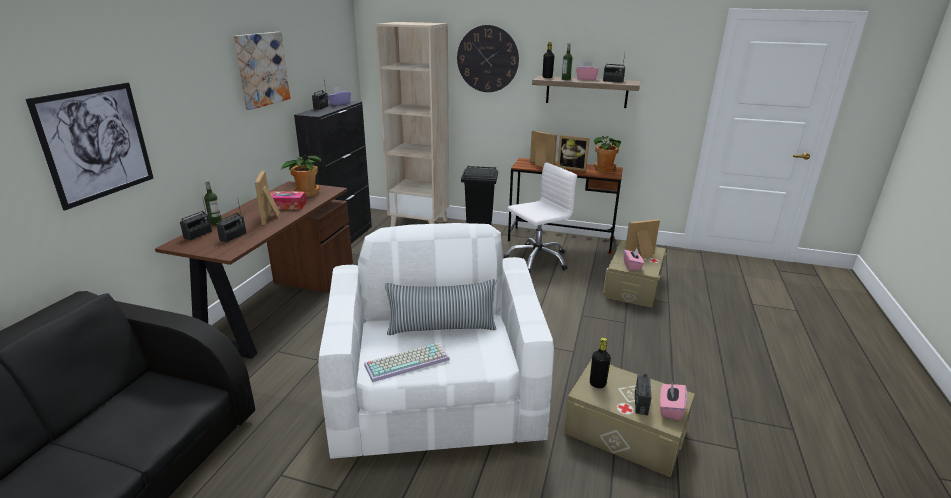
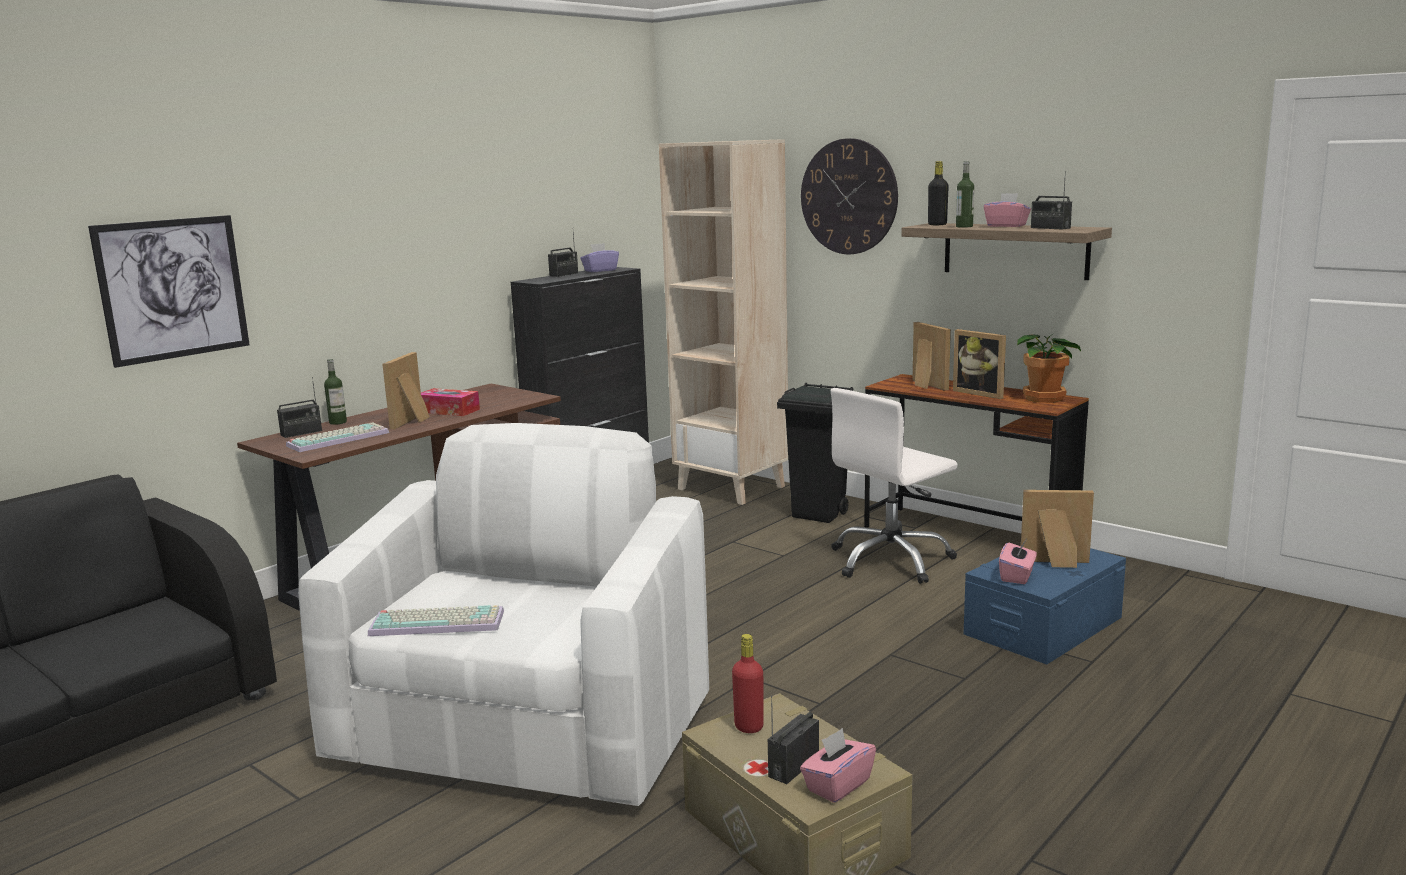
camera: 25 degrees right, 10 degrees down
radio [216,197,246,242] -> keyboard [286,422,389,452]
picture [234,32,290,110] -> none
potted plant [280,155,321,197] -> none
pillow [385,279,496,335] -> none
white office chair [503,162,577,273] -> white office chair turned 150 degrees clockwise [831,388,957,584]
black bottle [590,338,611,388] -> red bottle [732,634,764,733]
beige storage box [603,241,666,308] -> blue storage box [964,548,1126,665]

